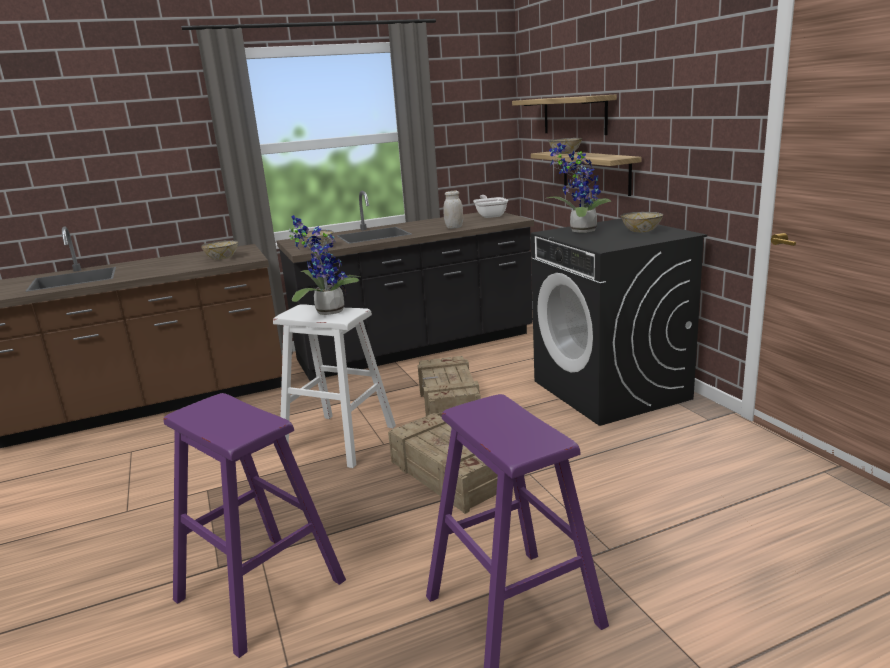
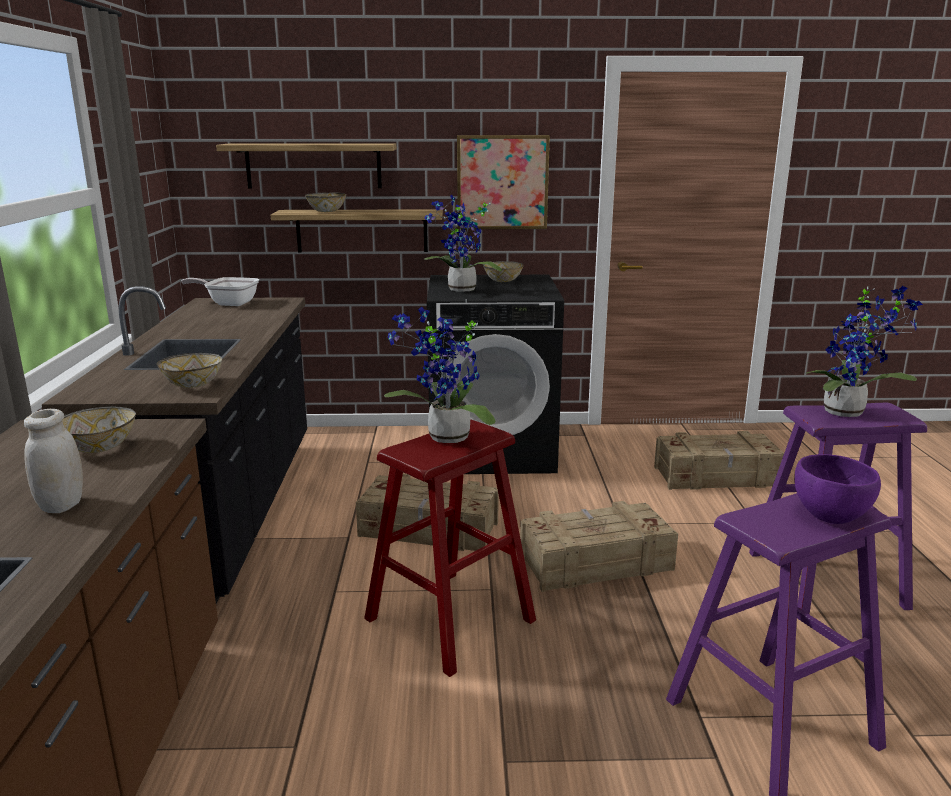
camera: 70 degrees left, 0 degrees up
white stool [273,304,396,468] -> red stool [364,419,536,677]
white jar [444,191,463,229] -> white jar moved to [24,409,83,513]
none -> picture [457,135,550,229]
none -> crate [654,431,784,490]
none -> purple bowl [794,454,881,524]
none -> potted plant [807,286,923,417]

